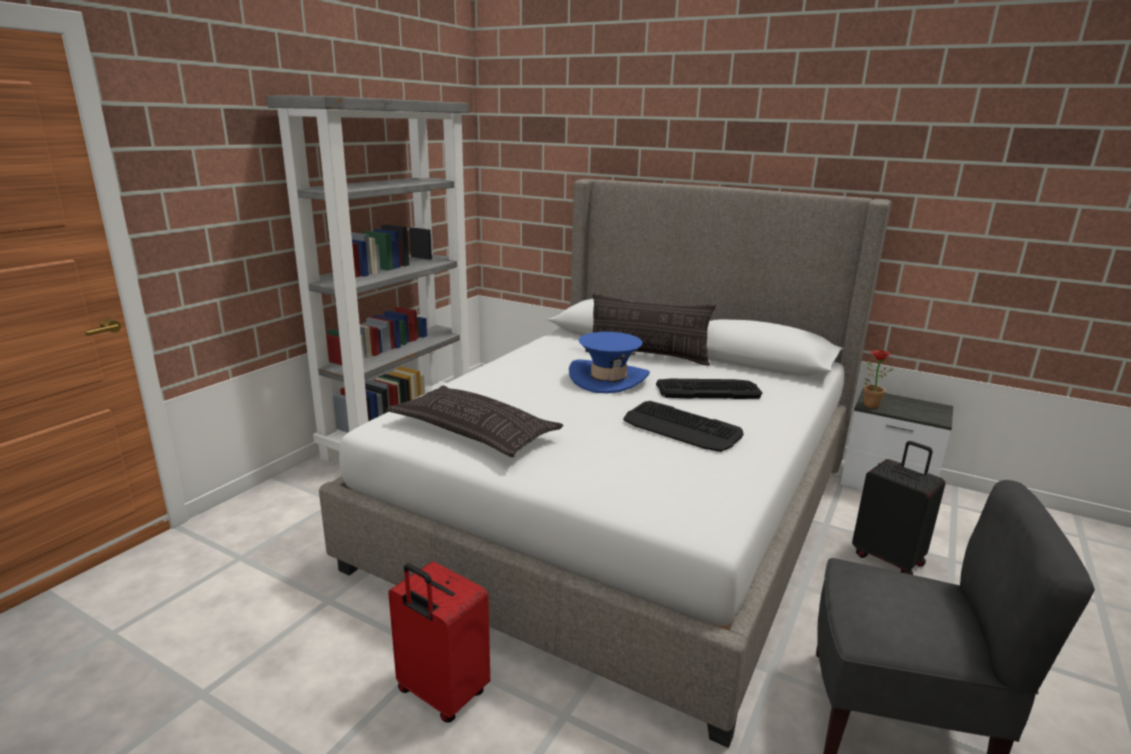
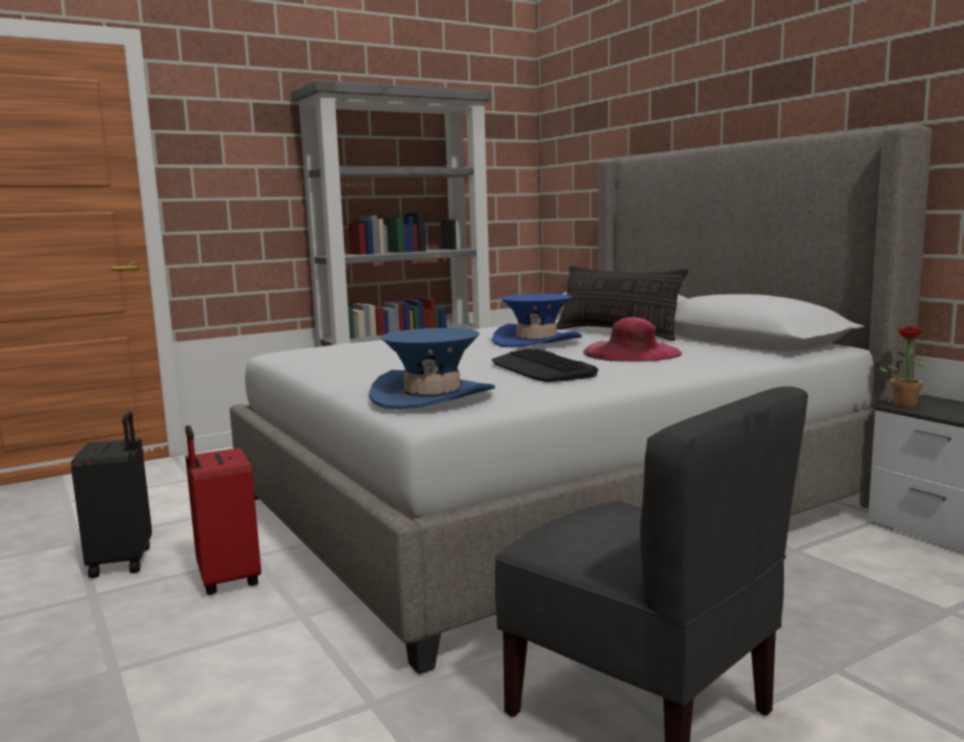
camera: 30 degrees right, 10 degrees down
pillow [386,386,563,457] -> none
keyboard [656,378,763,399] -> pink hat [583,317,682,362]
black suitcase [852,441,945,575] -> black suitcase moved to [71,411,152,578]
none -> blue hat [369,328,495,409]

